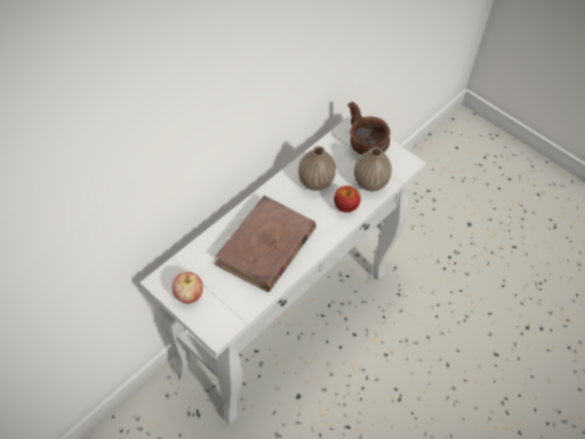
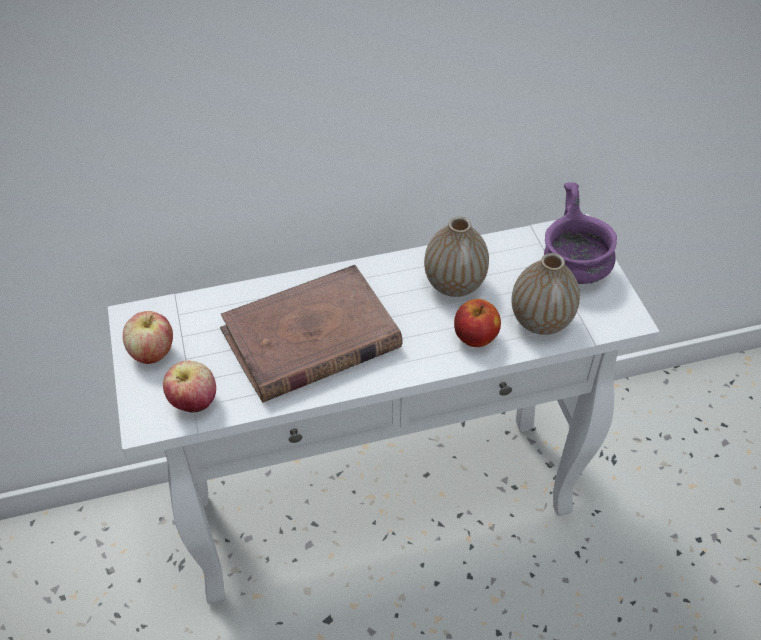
camera: 35 degrees right, 5 degrees down
brown bowl [348,102,390,155] -> purple bowl [544,182,617,284]
none -> apple [163,361,216,412]

